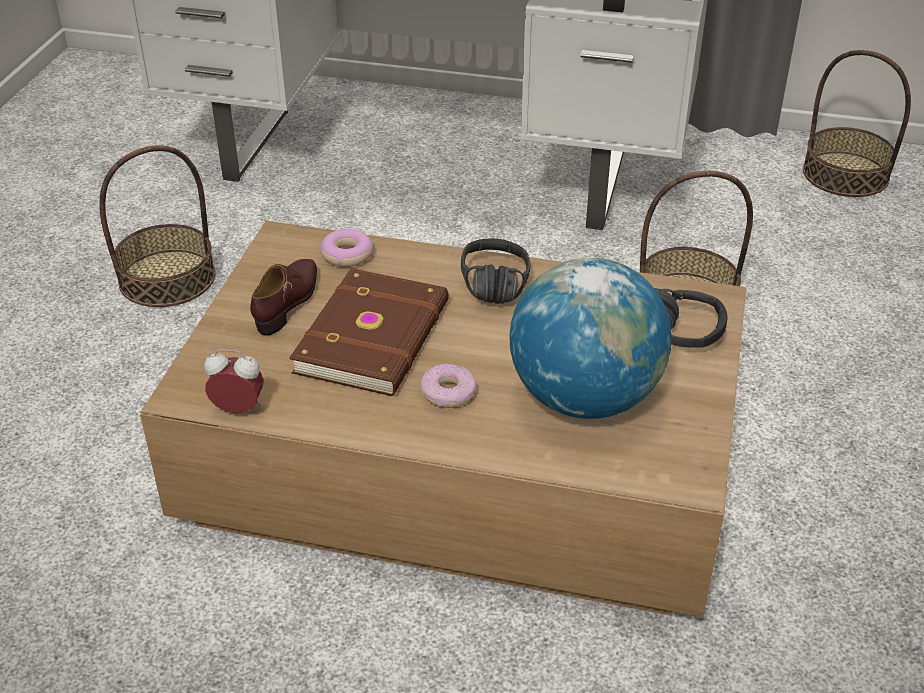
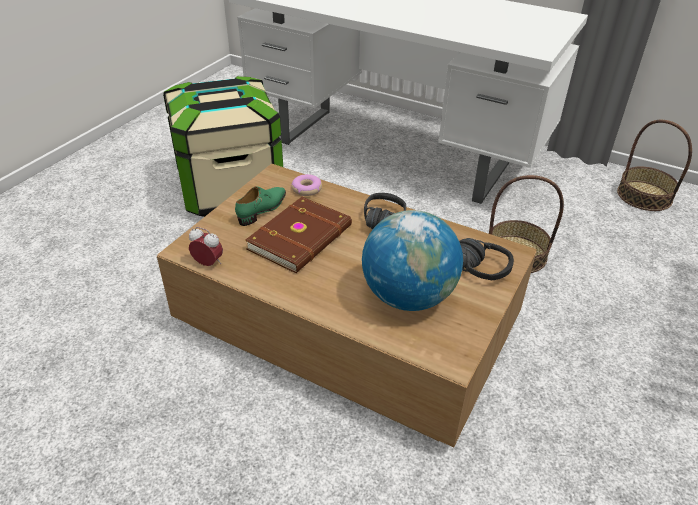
camera: 15 degrees right, 0 degrees up
basket [99,145,215,307] -> storage box [163,76,283,217]
brown shoe [250,259,317,336] -> green shoe [235,186,286,226]
donut [420,364,477,408] -> none

